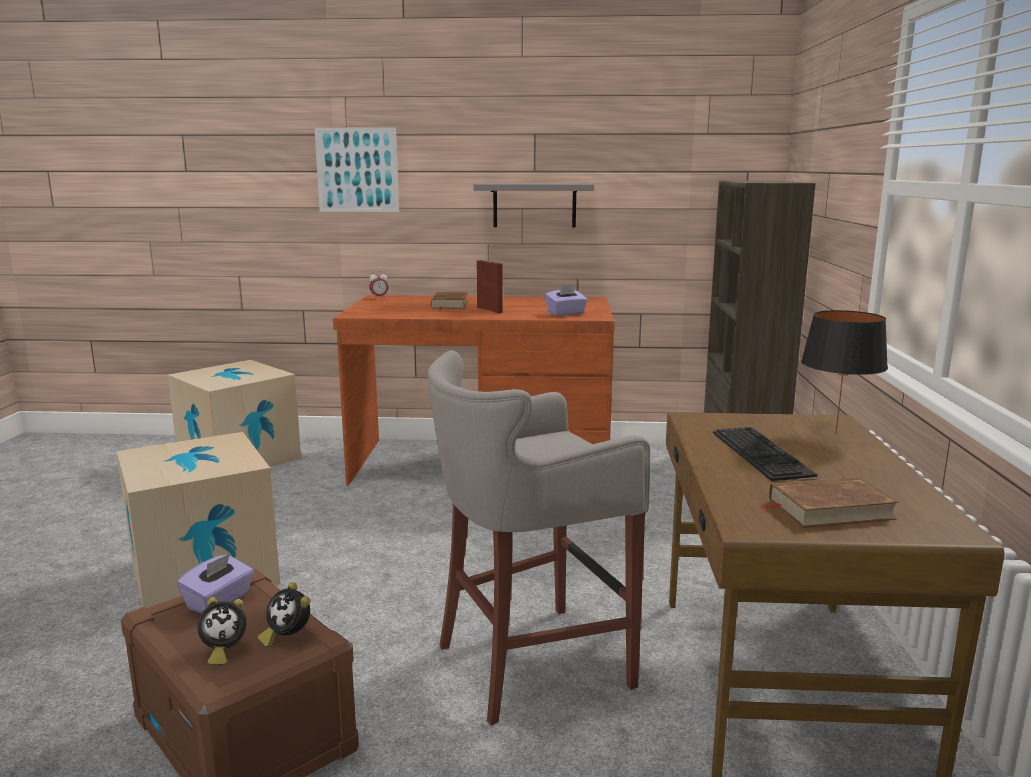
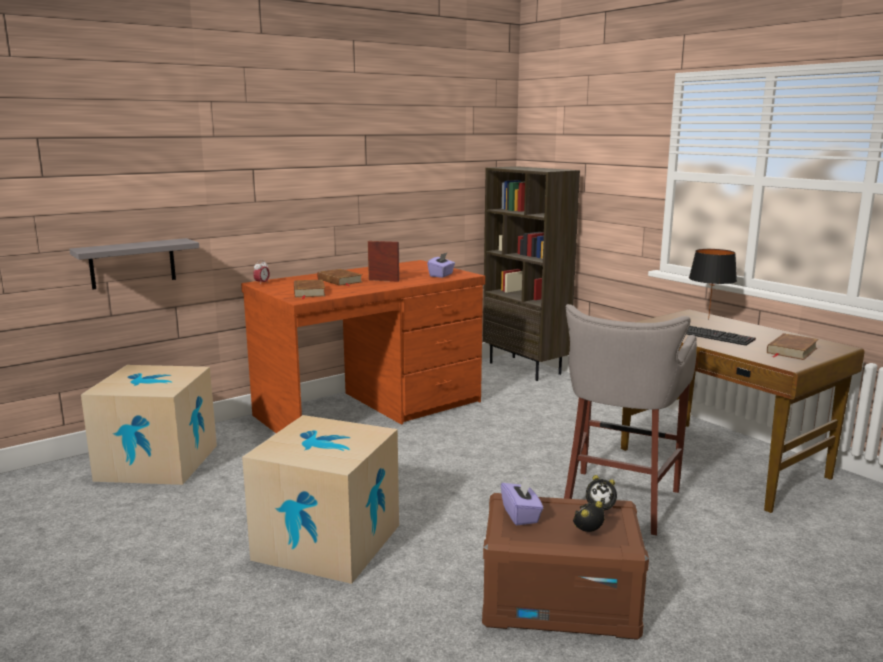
camera: 40 degrees left, 0 degrees up
alarm clock [197,597,246,665] -> alarm clock turned 150 degrees counterclockwise [573,501,605,532]
picture [314,127,399,212] -> none
grey shelf [473,183,594,227] -> grey shelf moved to [69,238,199,289]
none -> brown book [294,279,325,299]

